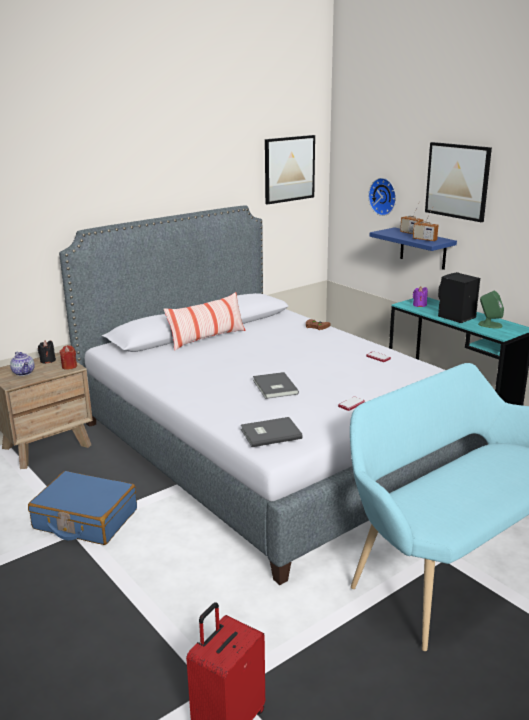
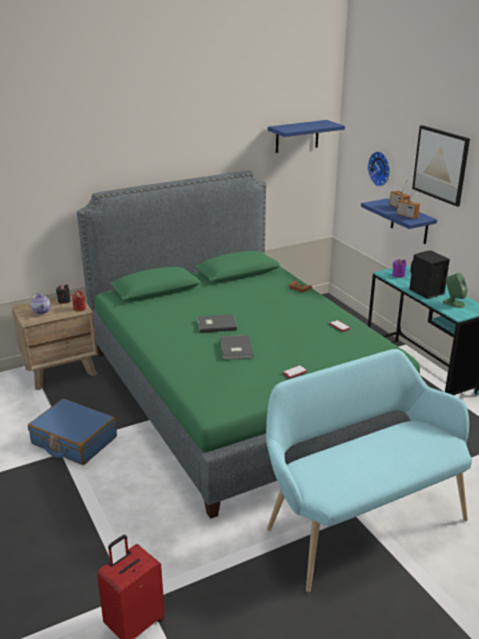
camera: 10 degrees right, 5 degrees up
grey bed [59,206,487,585] -> green bed [77,171,420,519]
pillow [164,292,246,351] -> none
grey book [241,417,303,447] -> grey book moved to [198,314,237,333]
picture [265,135,315,205] -> blue shelf [268,120,345,153]

